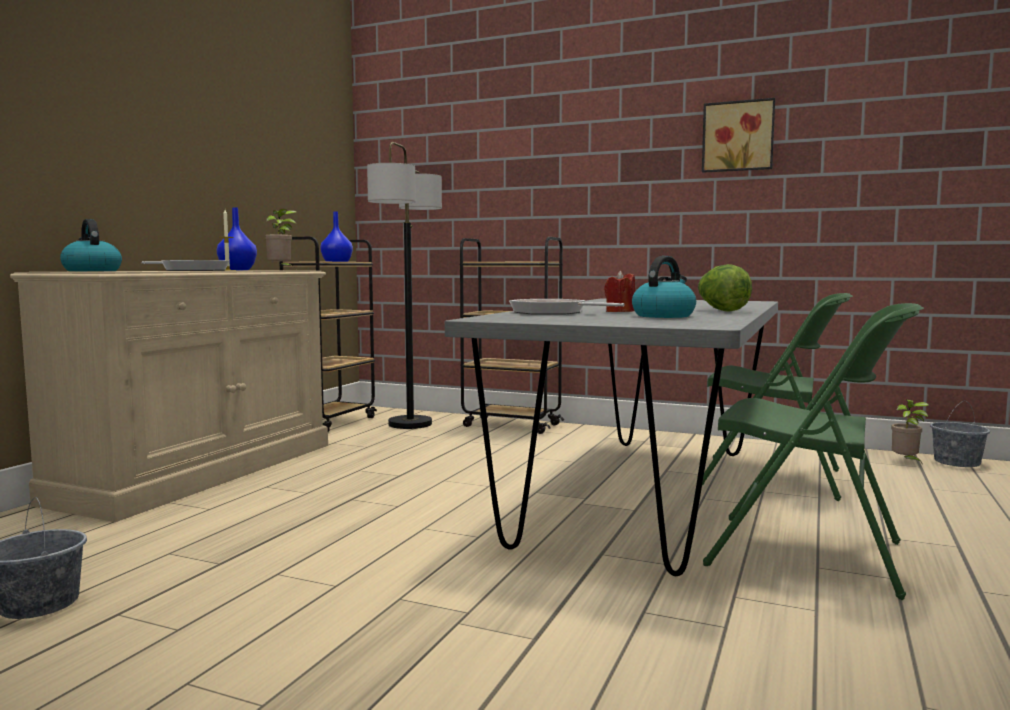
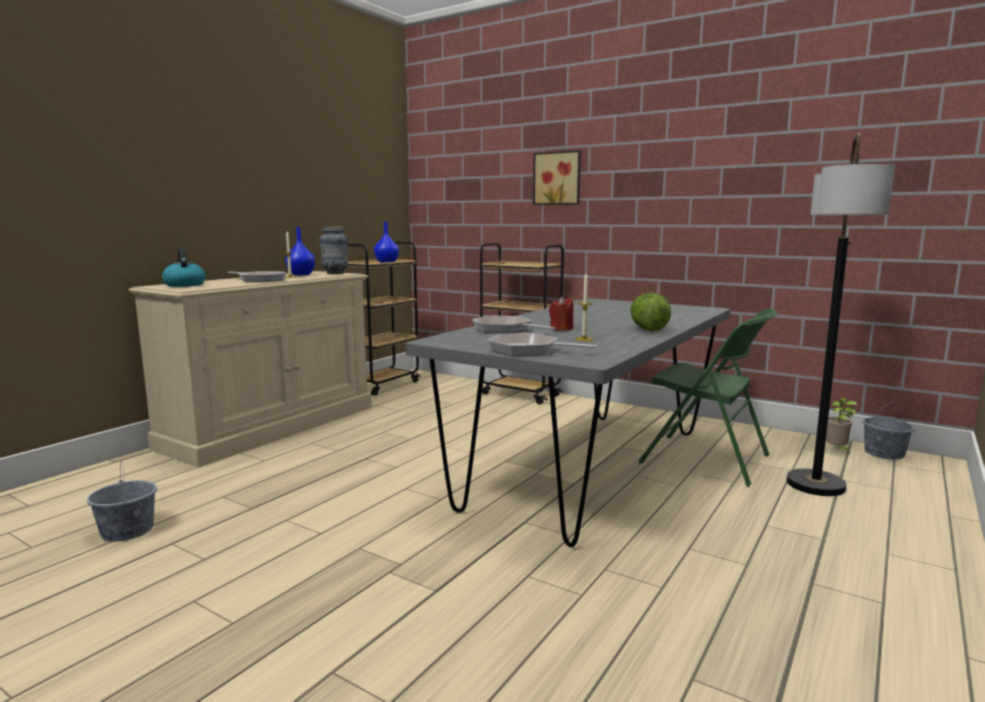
camera: 10 degrees right, 5 degrees up
potted plant [265,209,297,267] -> vase [319,227,348,274]
floor lamp [367,142,442,429] -> floor lamp moved to [787,133,895,496]
kettle [632,256,696,318] -> candle [575,273,593,341]
picture [702,98,775,173] -> picture moved to [533,150,581,205]
green chair [703,303,924,600] -> none
none -> frying pan [487,333,598,356]

